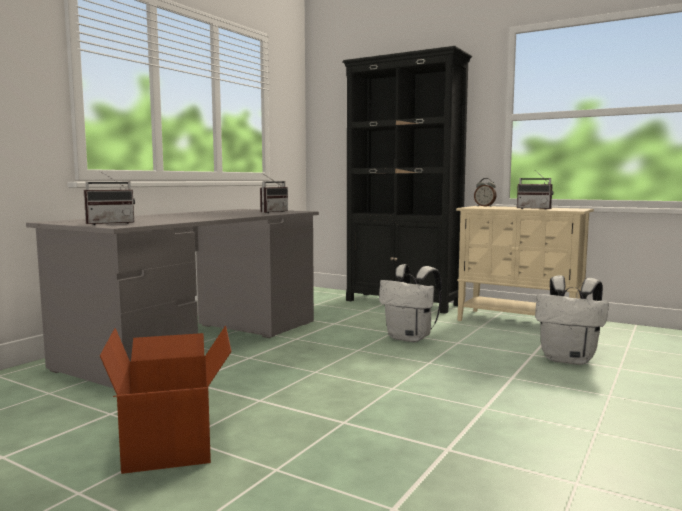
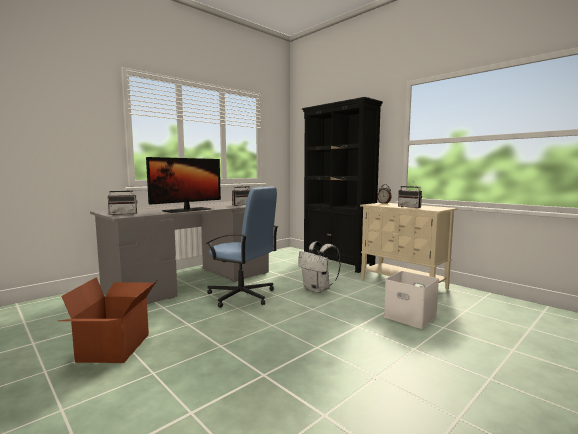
camera: 15 degrees right, 0 degrees up
white backpack [535,275,609,365] -> white storage box [384,271,439,329]
none -> monitor [146,157,221,213]
none -> blue office chair [206,187,278,308]

